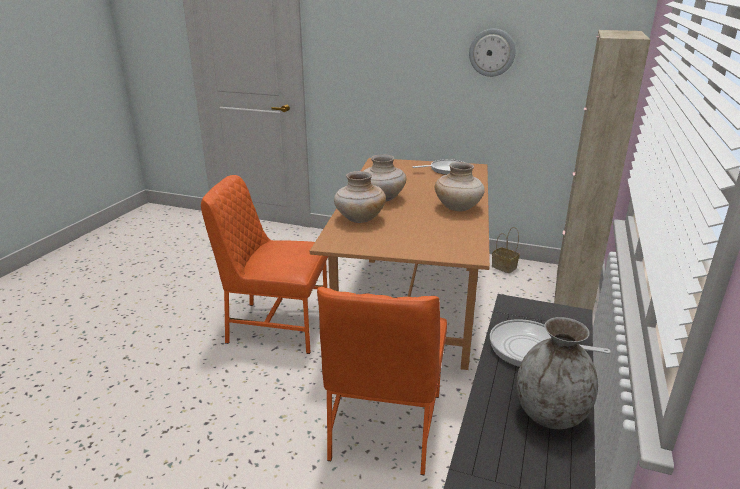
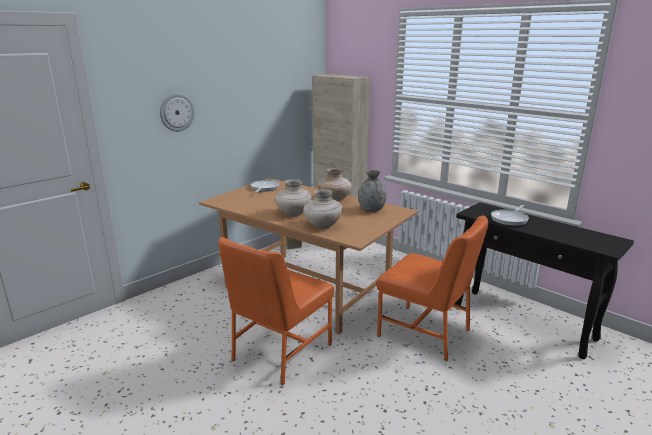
camera: 65 degrees left, 5 degrees down
wall clock [469,29,515,77] -> wall clock moved to [160,93,195,132]
grey vase [517,317,598,429] -> grey vase moved to [358,170,387,212]

